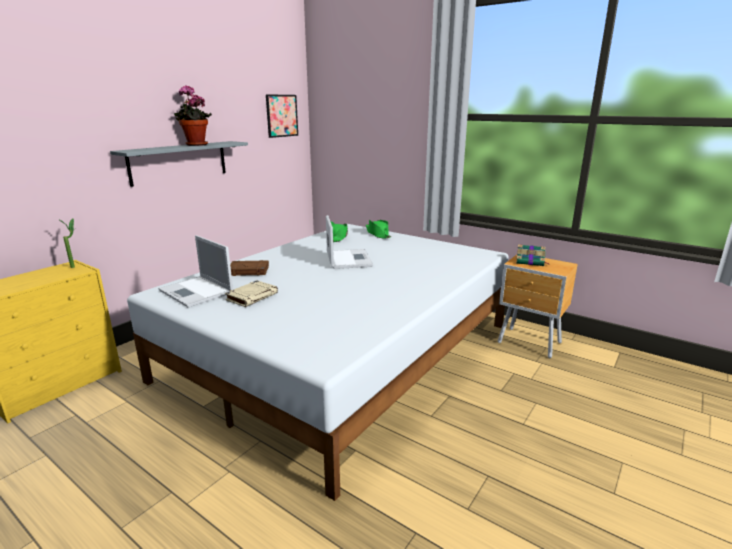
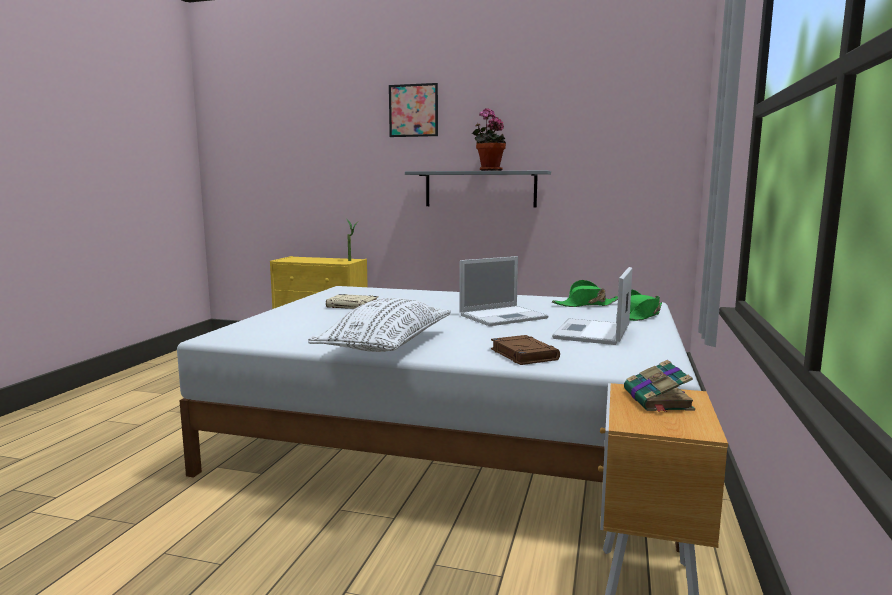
camera: 70 degrees right, 10 degrees down
laptop [158,235,233,308] -> laptop moved to [552,267,632,345]
brown book [230,260,269,276] -> brown book moved to [491,335,560,365]
picture [266,94,298,138] -> picture moved to [389,83,438,137]
none -> white pillow [308,298,451,352]

